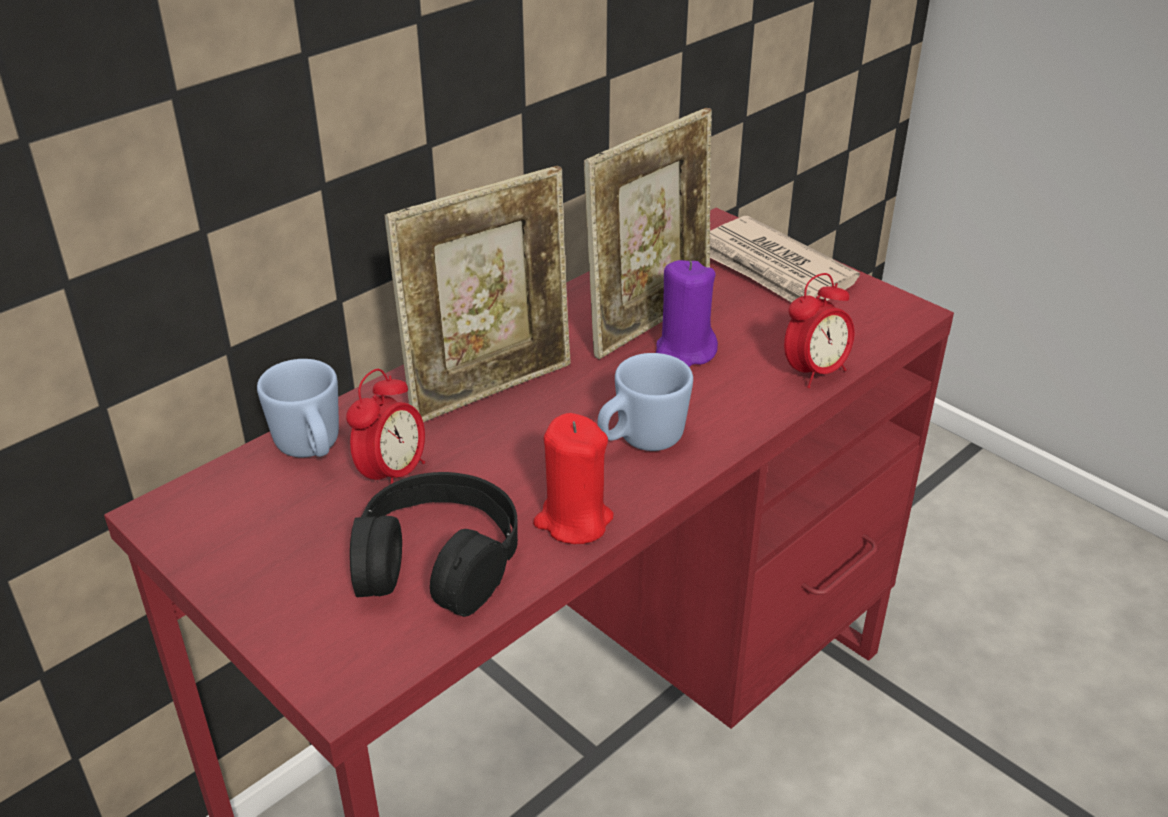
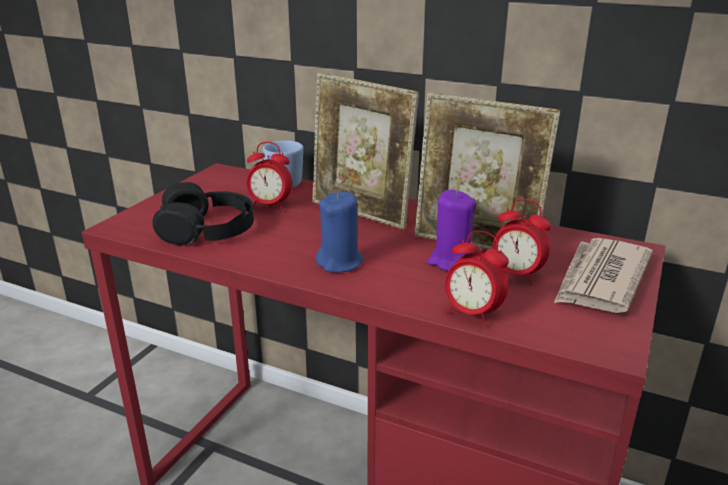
camera: 70 degrees right, 10 degrees down
red candle [533,413,614,544] -> none
blue mug [598,353,693,451] -> blue candle [316,192,363,273]
none -> alarm clock [492,199,551,285]

